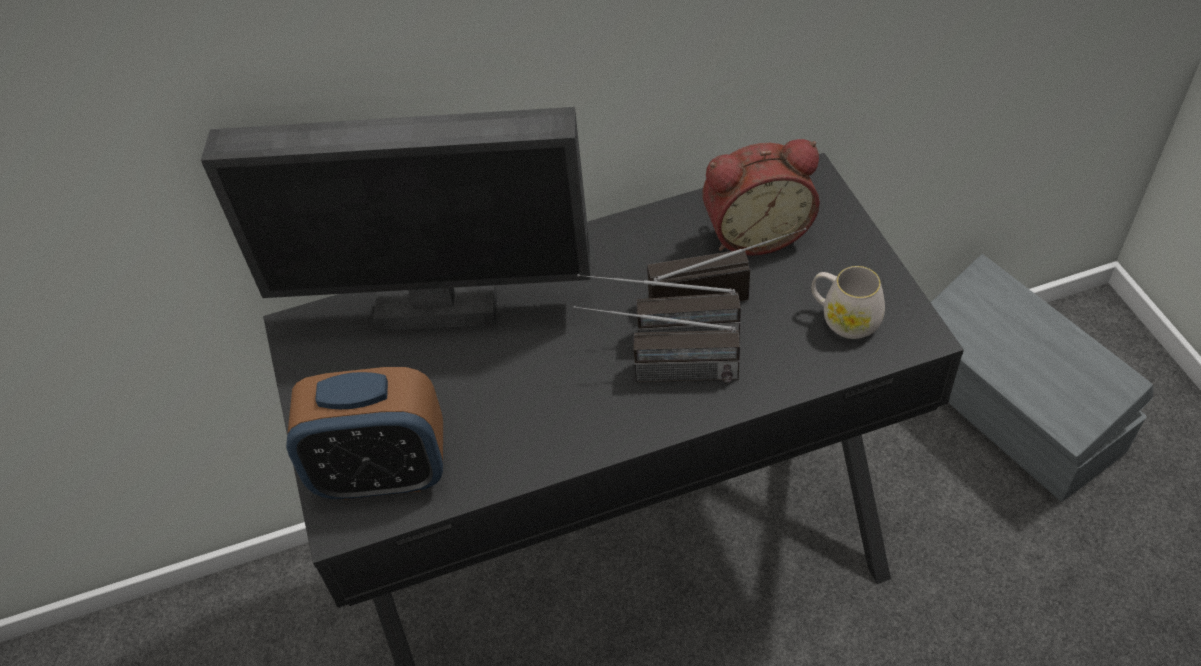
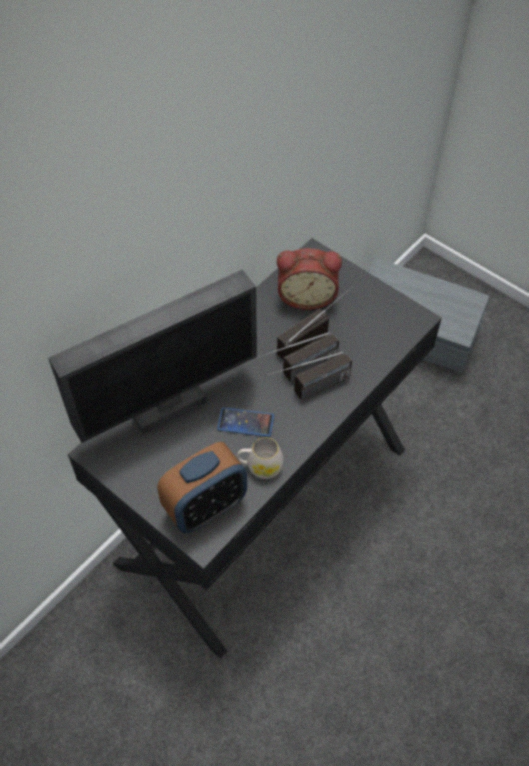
camera: 35 degrees left, 5 degrees up
alarm clock [702,139,820,256] -> alarm clock turned 45 degrees clockwise [277,248,342,310]
white mug [811,266,885,339] -> white mug moved to [237,437,284,479]
none -> phone [217,407,274,437]

